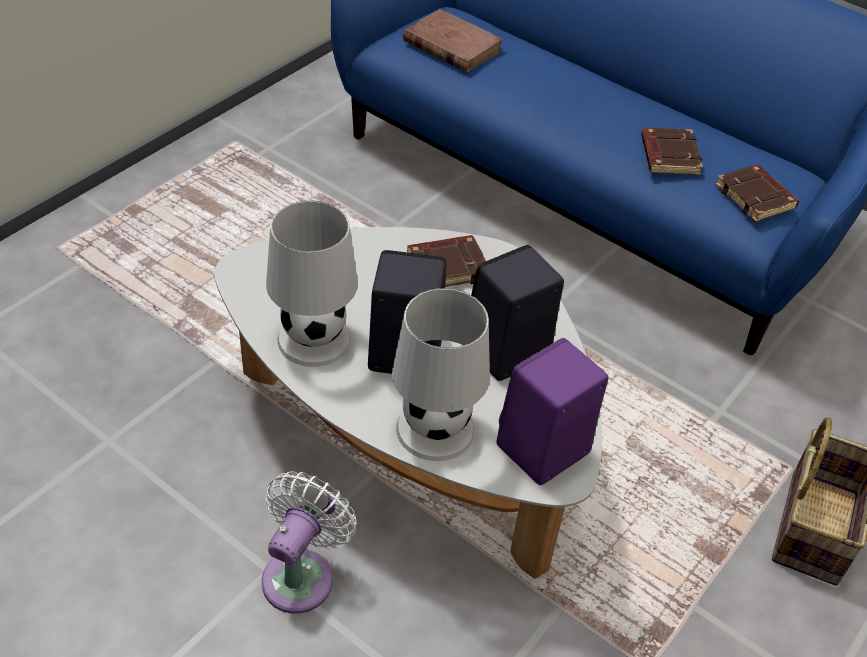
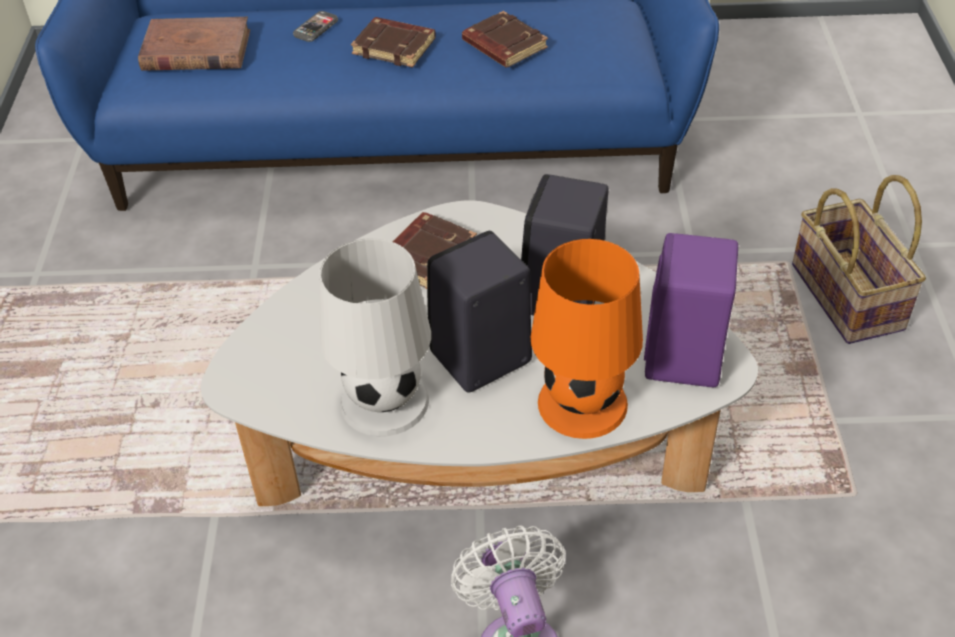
camera: 35 degrees left, 0 degrees up
white table lamp [392,288,490,461] -> orange table lamp [531,239,643,439]
brown book [715,164,799,222] -> brown book moved to [351,17,436,67]
none -> phone [293,11,338,42]

